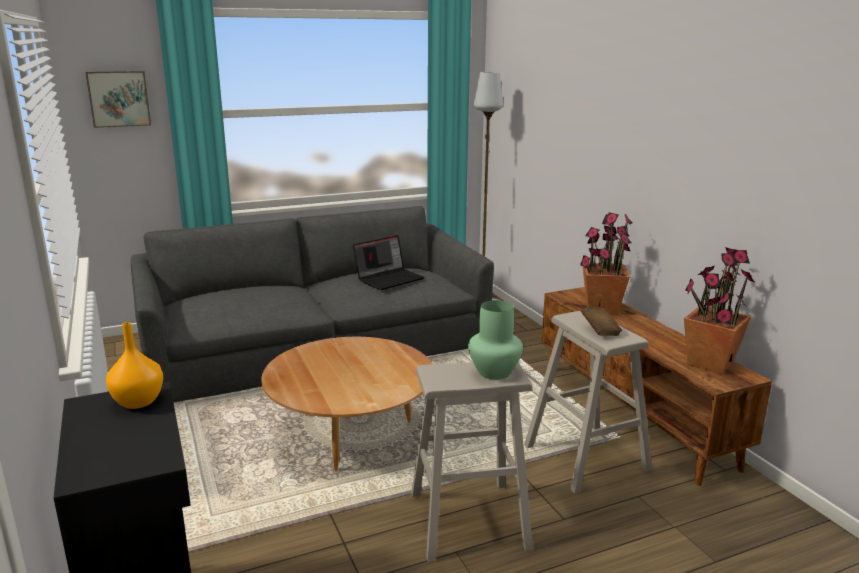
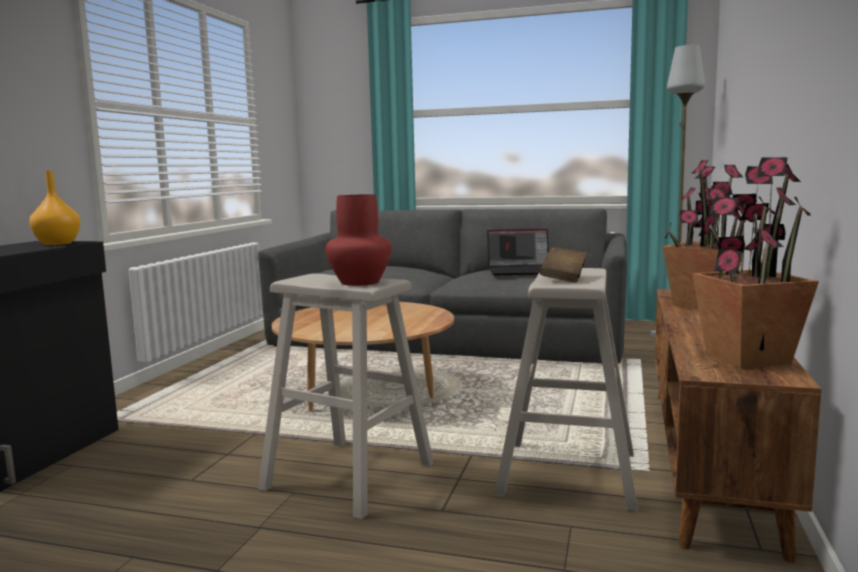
camera: 40 degrees right, 10 degrees down
picture [85,71,151,128] -> none
green vase [468,300,523,380] -> red vase [326,194,392,286]

